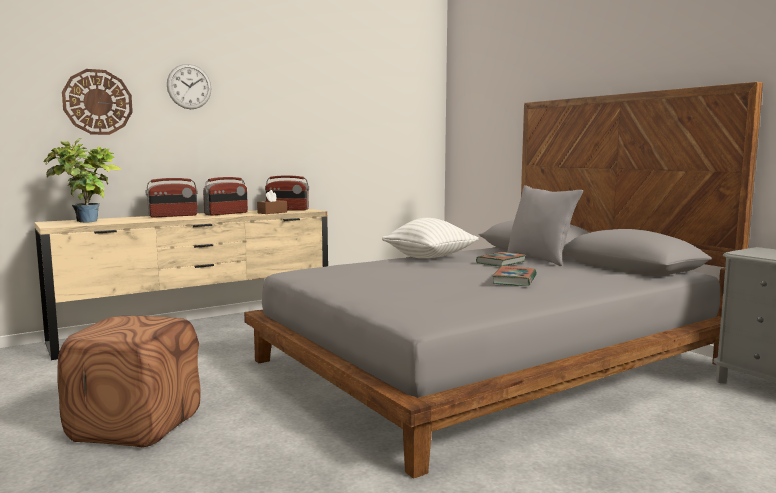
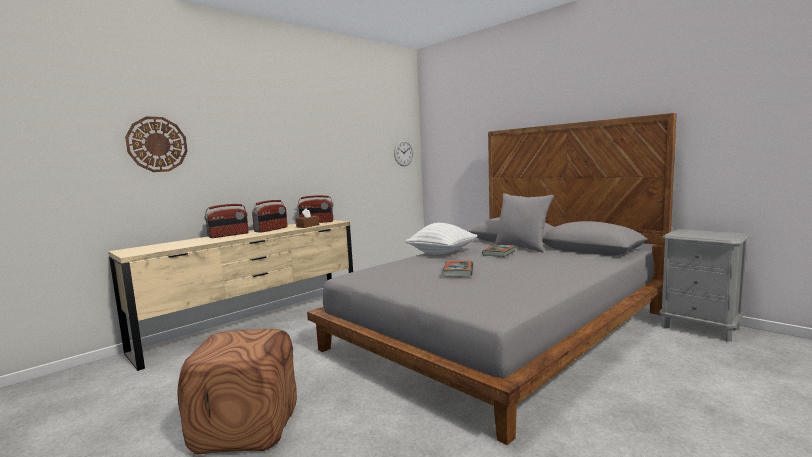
camera: 10 degrees left, 0 degrees up
potted plant [44,138,122,223] -> none
wall clock [167,64,211,109] -> wall clock moved to [394,140,413,166]
book [492,266,537,286] -> book moved to [443,260,473,277]

